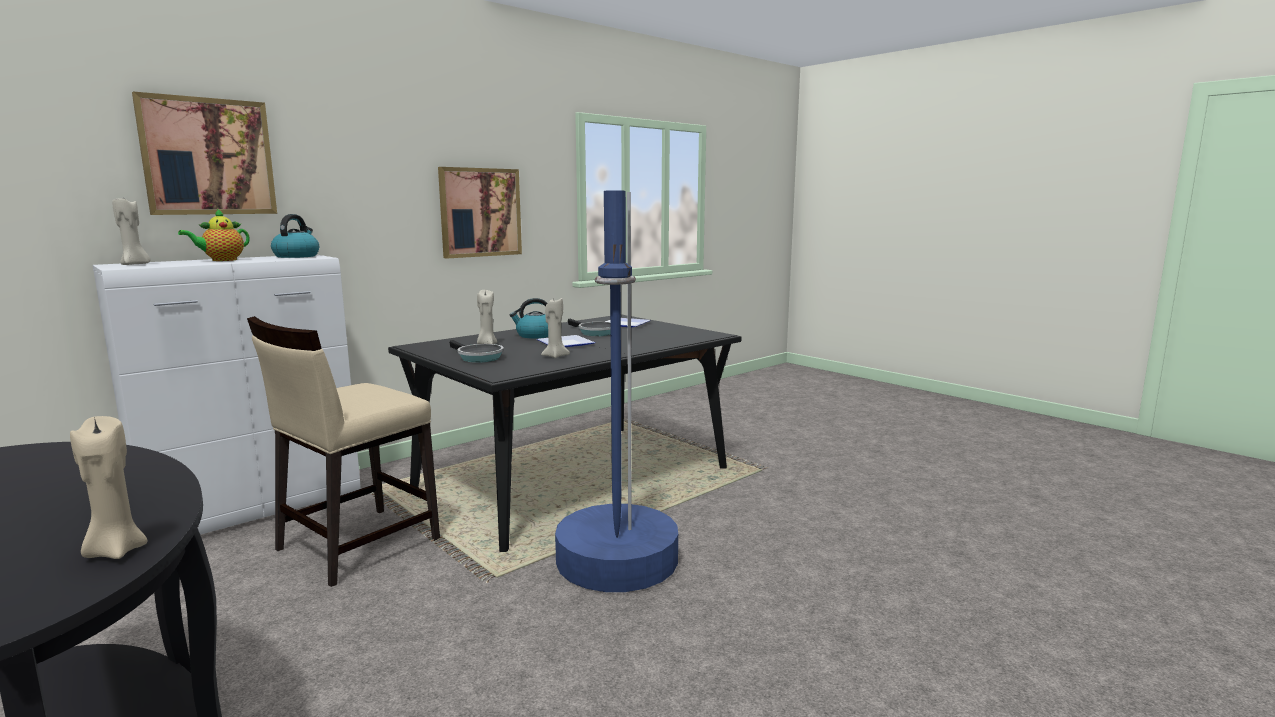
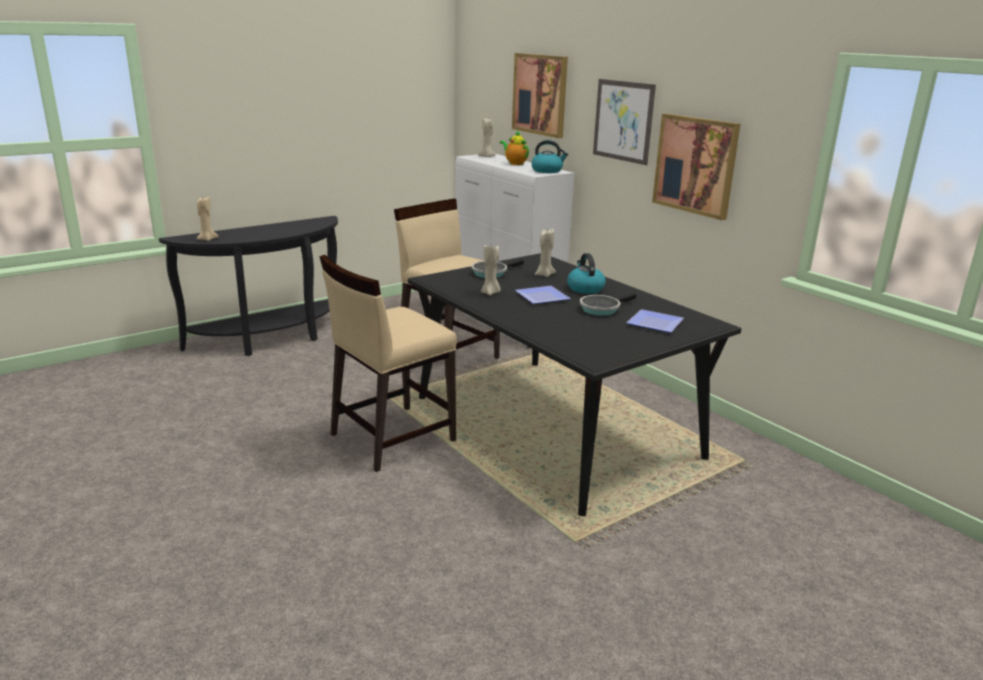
camera: 95 degrees right, 10 degrees up
blue floor lamp [555,191,678,592] -> beige chair [320,255,457,472]
none -> picture [593,79,656,165]

